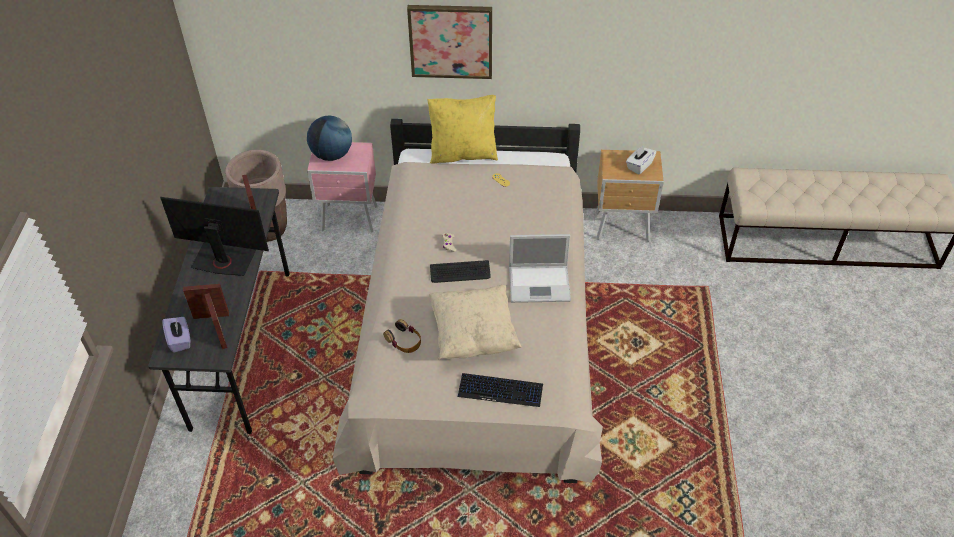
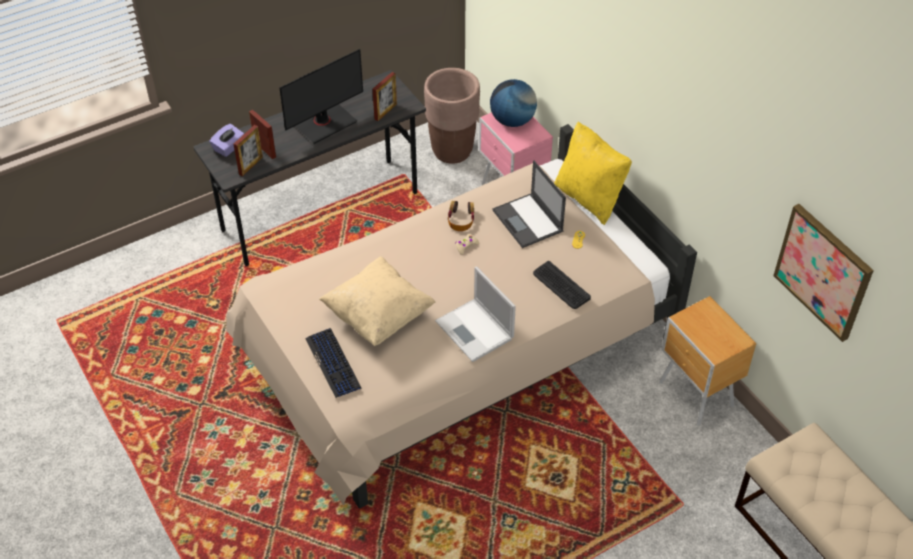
camera: 55 degrees right, 0 degrees up
monitor [160,197,269,276] -> monitor turned 75 degrees clockwise [279,49,363,144]
headphones [383,319,421,353] -> headphones moved to [448,201,474,231]
picture [407,5,492,79] -> picture moved to [773,204,874,342]
keyboard [430,260,491,283] -> keyboard moved to [533,261,591,309]
white tissue box [626,145,656,175] -> none
none -> laptop [493,160,566,248]

